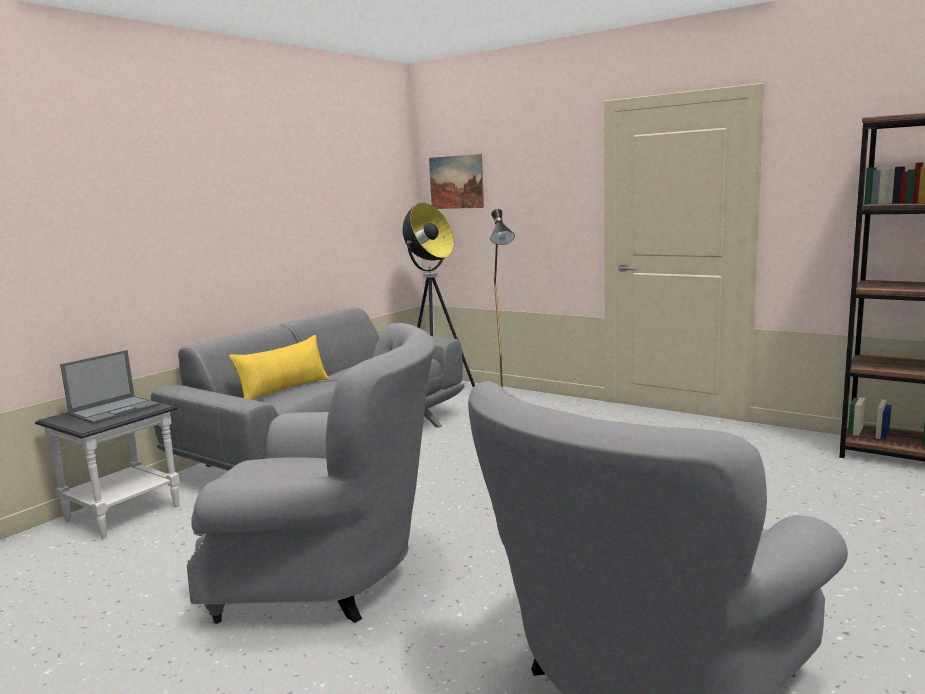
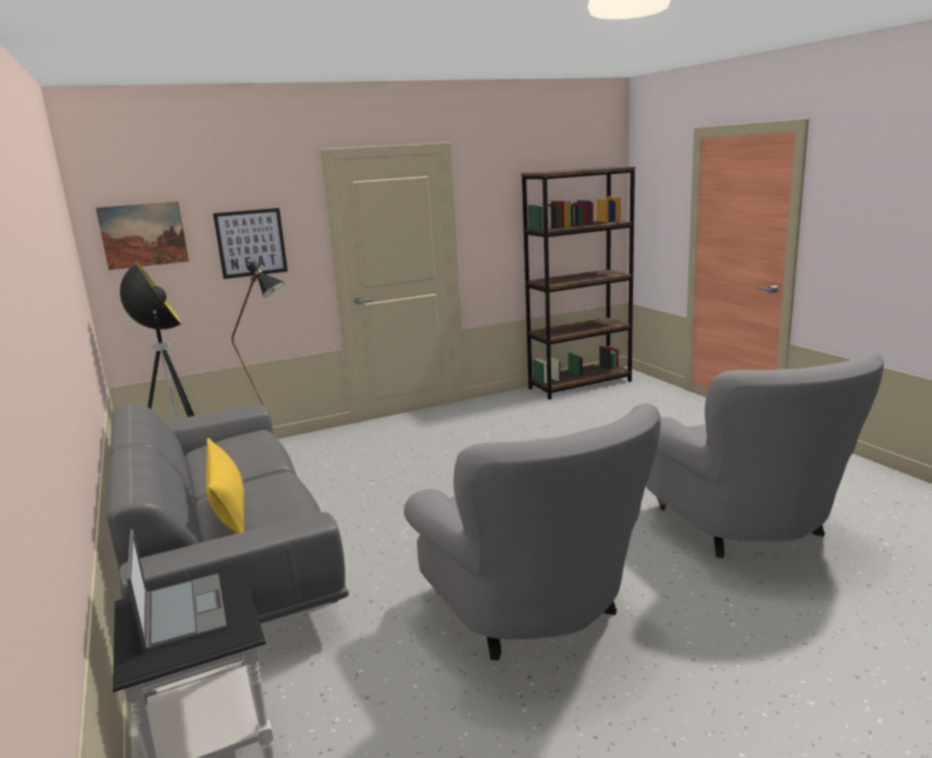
camera: 60 degrees left, 5 degrees up
grey armchair [187,323,436,624] -> grey armchair turned 120 degrees clockwise [404,403,661,660]
none -> picture [213,208,288,279]

